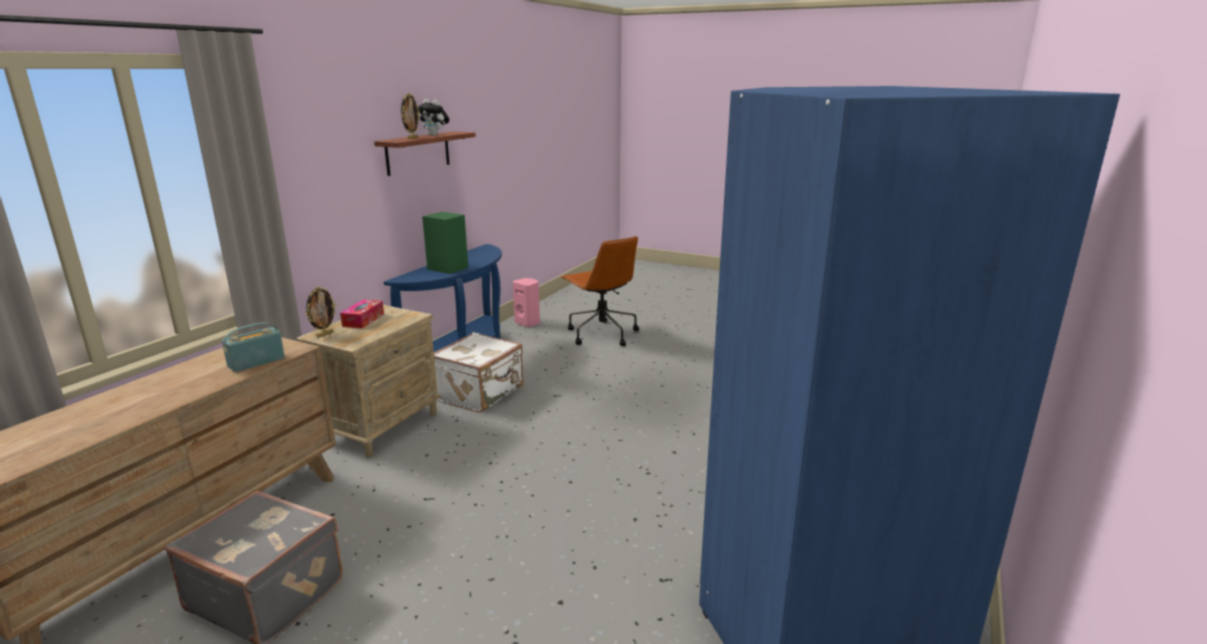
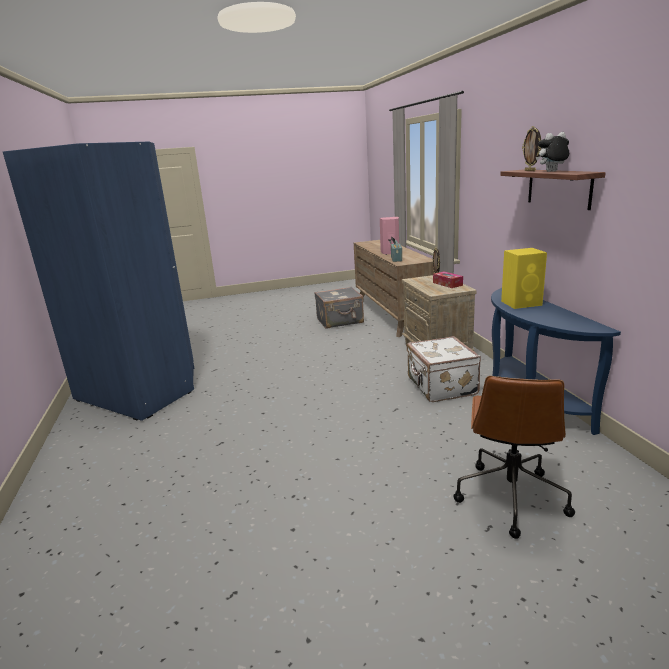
camera: 140 degrees right, 0 degrees up
green speaker [422,212,468,274] -> yellow speaker [501,248,547,309]
pink speaker [513,278,540,327] -> pink speaker moved to [380,217,399,255]
brown office chair [561,236,639,346] -> brown office chair turned 90 degrees counterclockwise [453,376,575,539]

